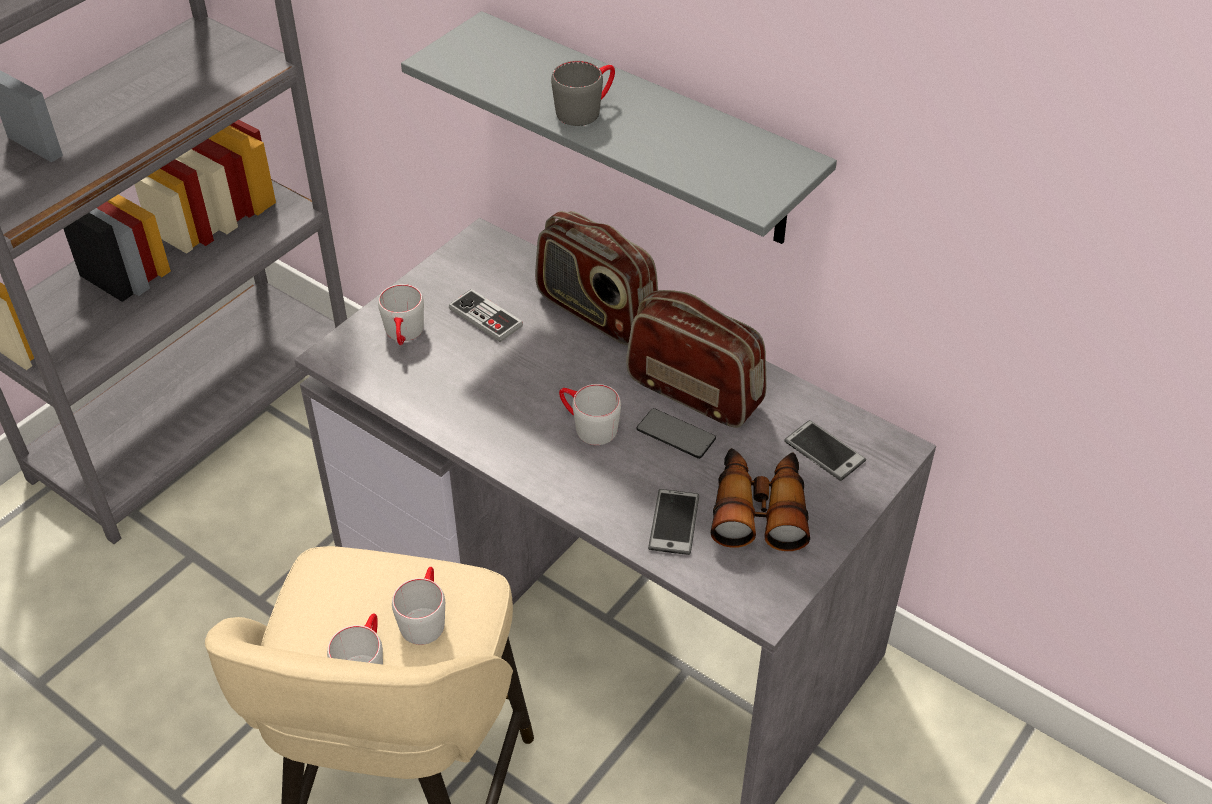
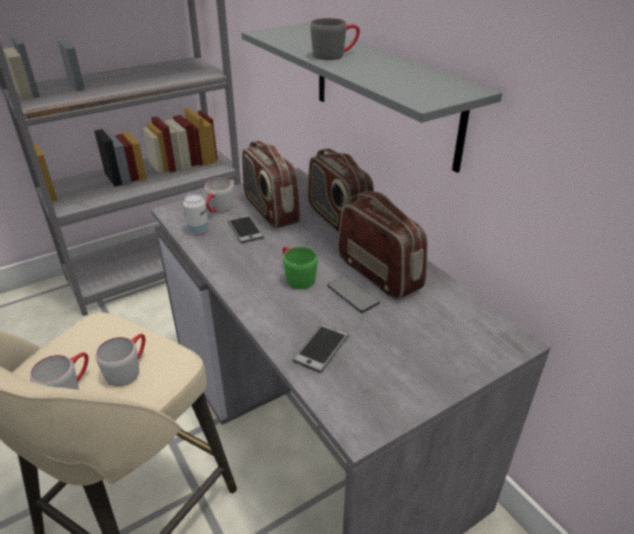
camera: 20 degrees right, 10 degrees down
game controller [449,289,523,342] -> radio [242,141,301,229]
grey mug [559,384,621,445] -> green mug [282,246,318,289]
binoculars [711,448,810,551] -> none
phone [784,420,866,481] -> phone moved to [227,215,264,243]
none -> can [183,194,209,234]

